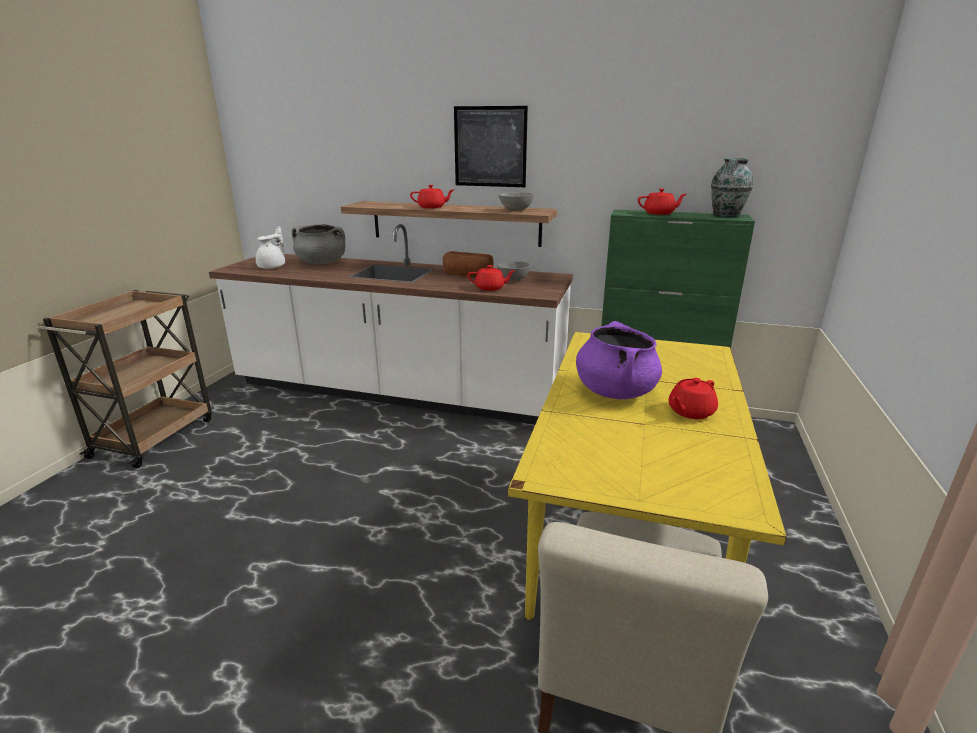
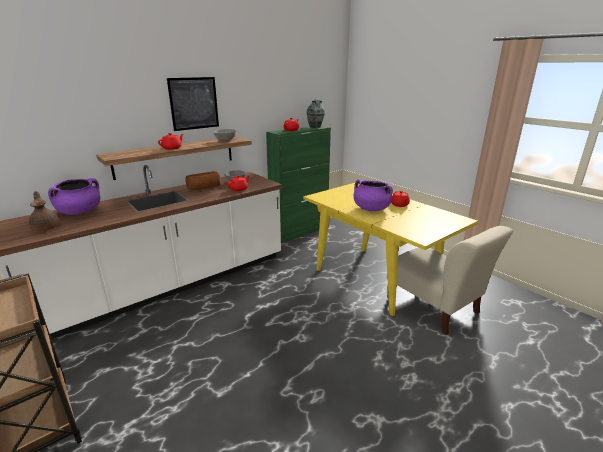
camera: 55 degrees left, 0 degrees up
white teapot [256,226,285,269] -> brown teapot [29,191,60,232]
grey cooking pot [292,224,346,264] -> purple cooking pot [48,178,100,215]

